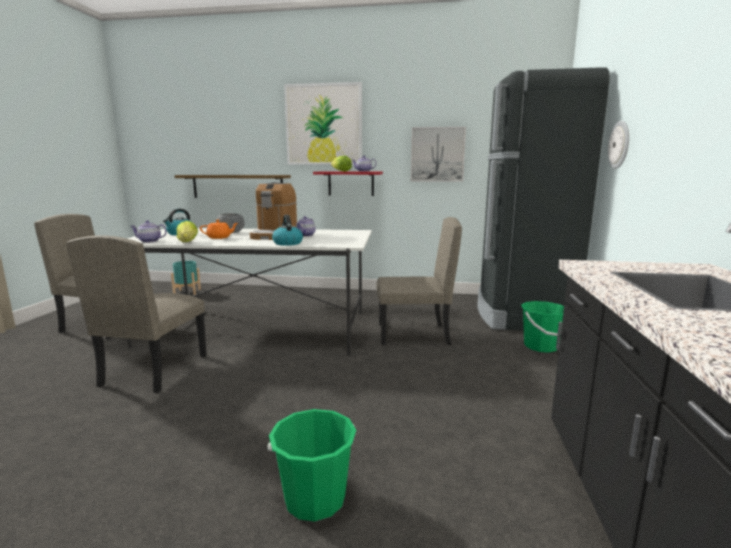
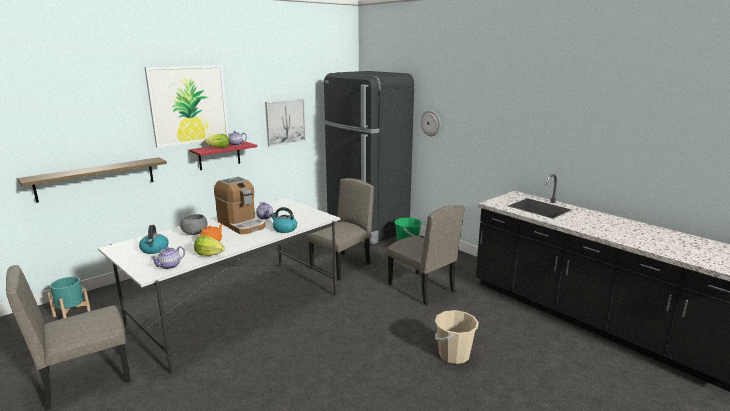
camera: 50 degrees left, 5 degrees up
beige chair [66,235,207,393] -> beige chair moved to [387,205,465,305]
green bucket [268,409,356,521] -> beige bucket [435,310,479,364]

